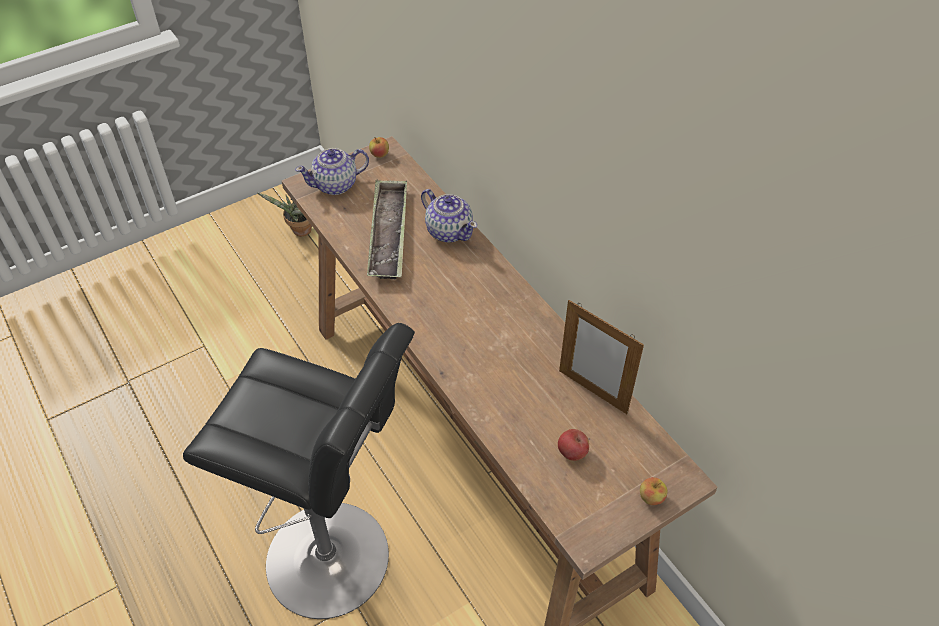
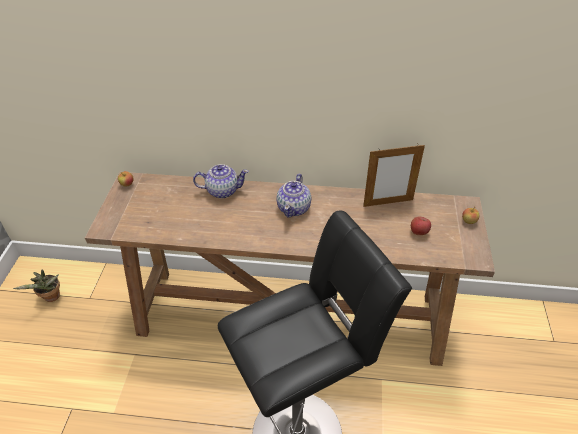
camera: 50 degrees left, 5 degrees down
teapot [295,148,369,195] -> teapot moved to [276,174,311,218]
tray [367,180,407,279] -> none

